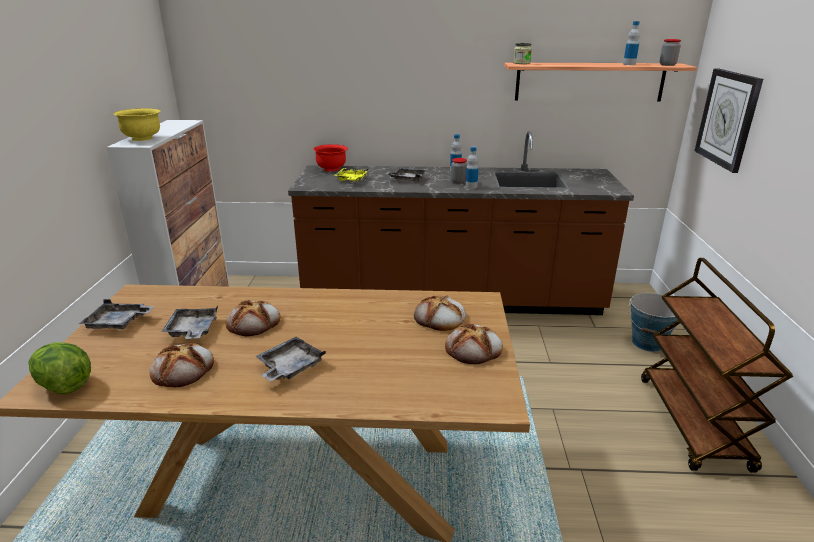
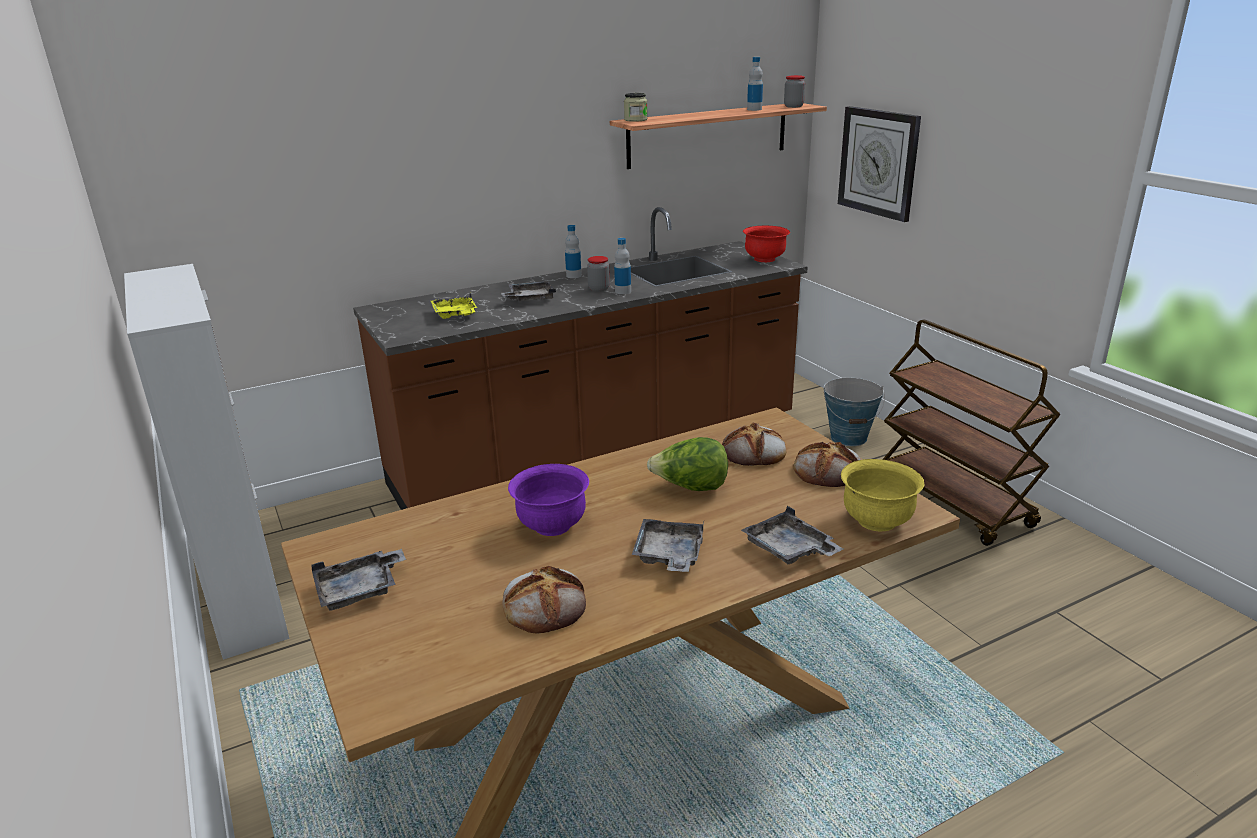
camera: 30 degrees left, 0 degrees up
lettuce [28,342,91,394] -> lettuce moved to [647,437,728,491]
yellow bowl [114,108,161,141] -> yellow bowl moved to [841,459,924,531]
grey tray [161,305,218,339] -> grey tray moved to [741,506,843,564]
bread [226,300,280,336] -> purple bowl [508,464,589,536]
red bowl [313,144,348,172] -> red bowl moved to [743,226,790,262]

